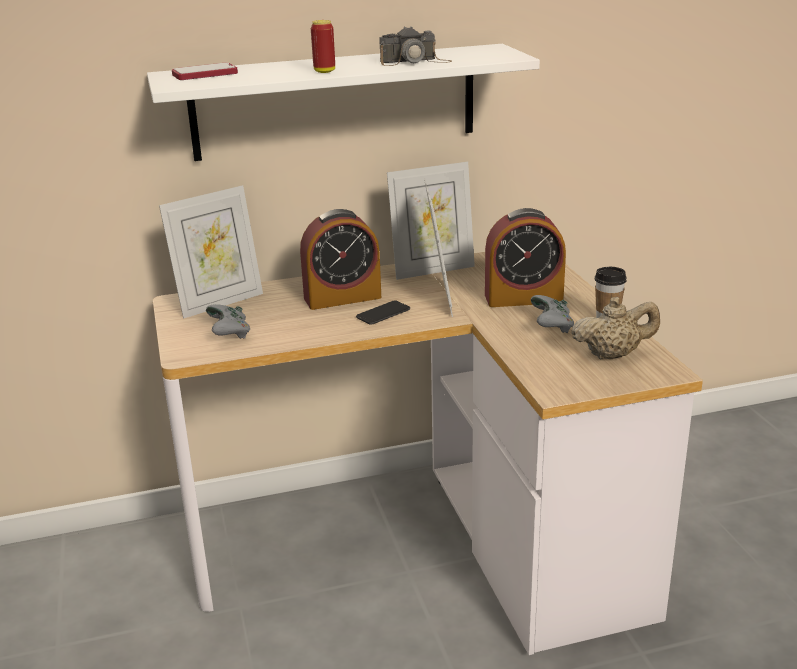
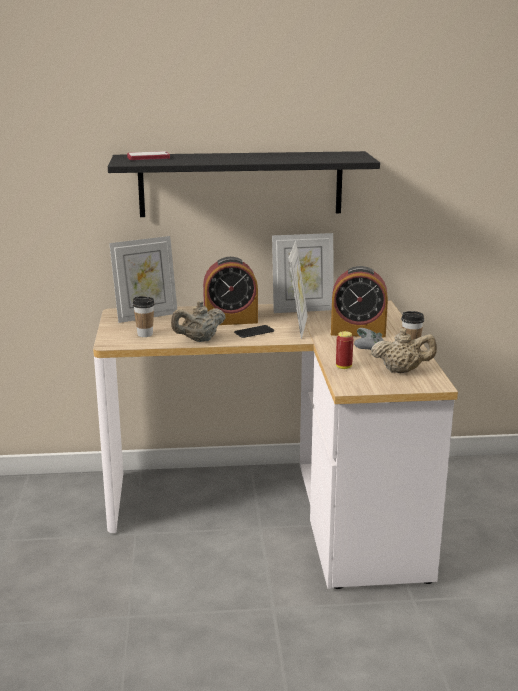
camera: 10 degrees right, 5 degrees down
white shelf [147,44,540,161] -> black shelf [108,151,380,217]
grey game controller [206,304,250,339] -> cup [133,296,155,337]
can [311,20,335,73] -> can moved to [336,331,353,369]
camera [379,26,452,66] -> none
none -> beige teapot [171,301,226,342]

